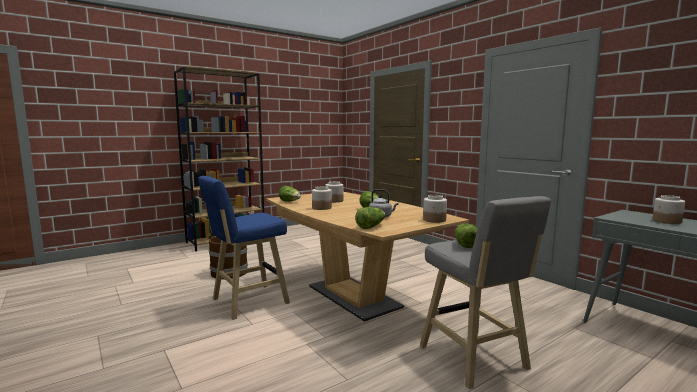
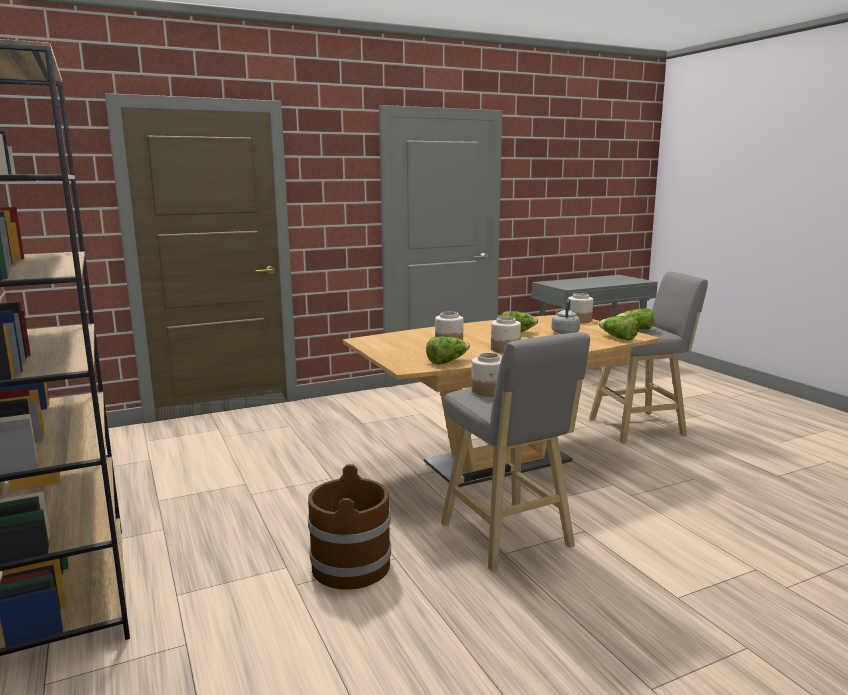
camera: 80 degrees left, 5 degrees up
blue stool [198,176,290,320] -> grey stool [441,332,590,572]
jar [653,195,685,224] -> jar moved to [471,353,502,396]

